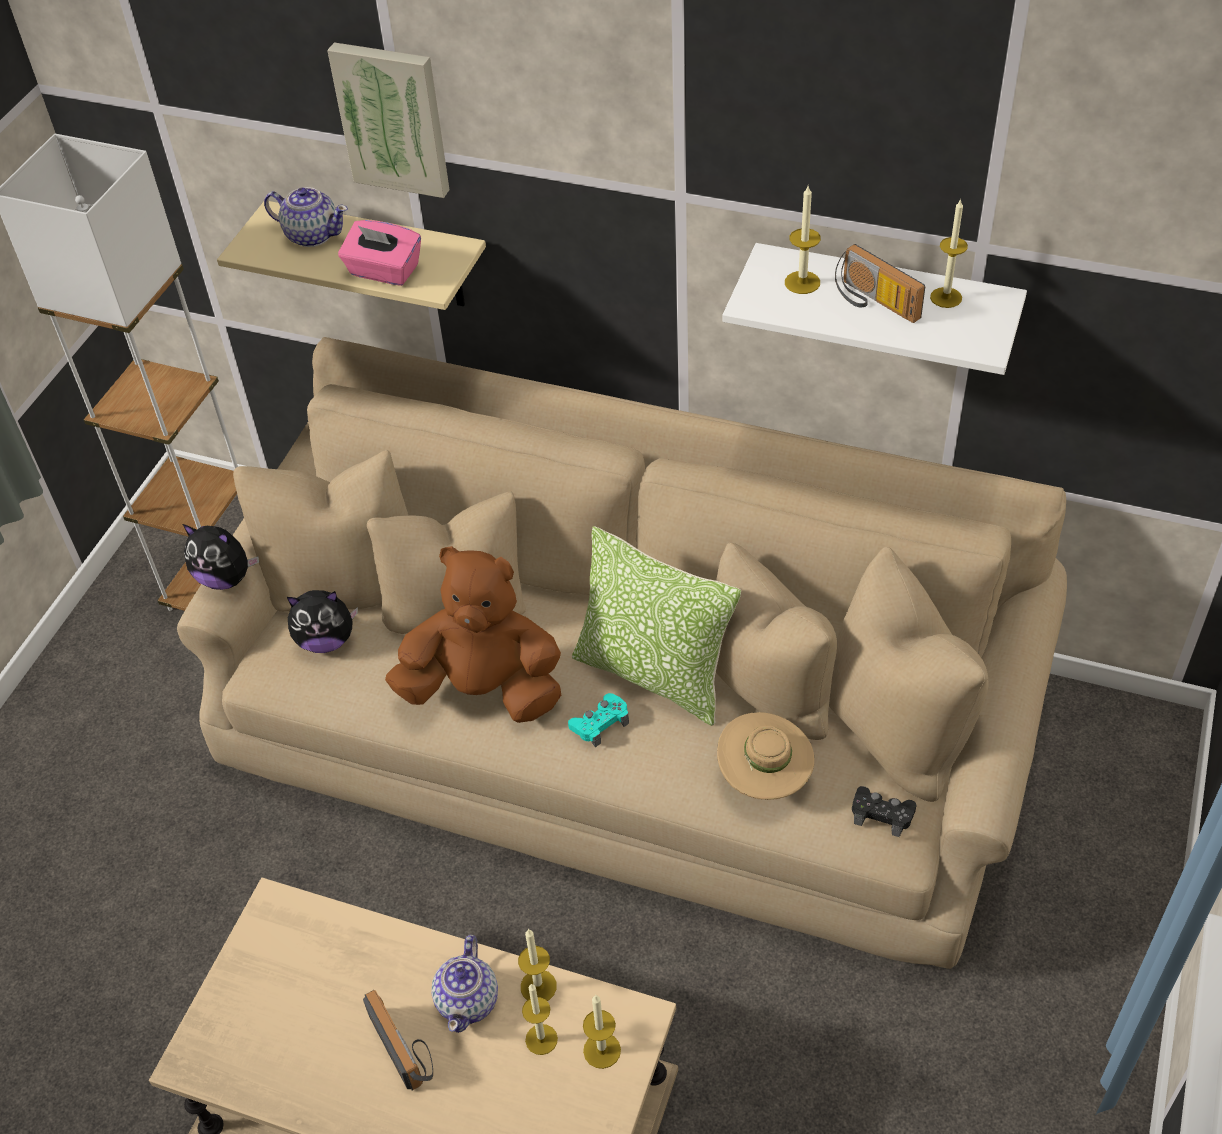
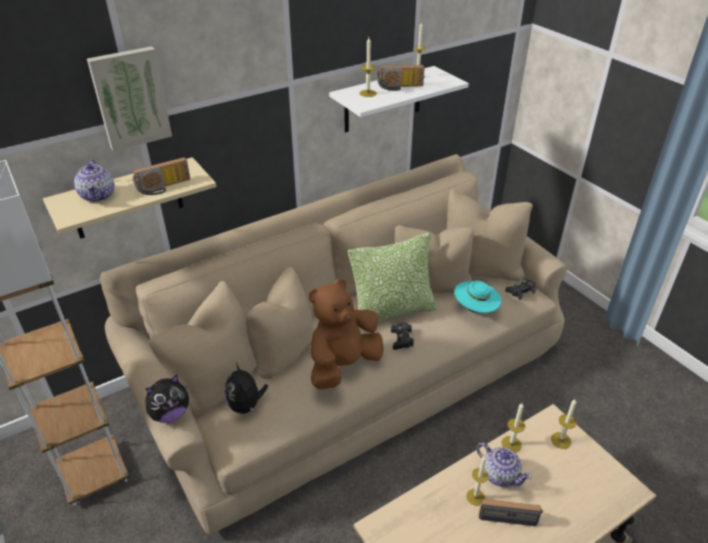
camera: 55 degrees left, 10 degrees down
teapot [264,187,348,247] -> teapot turned 105 degrees clockwise [74,160,115,202]
plush toy [287,590,358,653] -> plush toy turned 135 degrees clockwise [225,363,268,414]
pink tissue box [338,220,421,286] -> radio [133,157,190,195]
candle [522,984,558,1055] -> candle moved to [466,456,489,506]
turquoise game controller [568,693,629,747] -> black game controller [391,323,414,350]
beige hat [717,712,814,800] -> turquoise hat [454,281,502,313]

